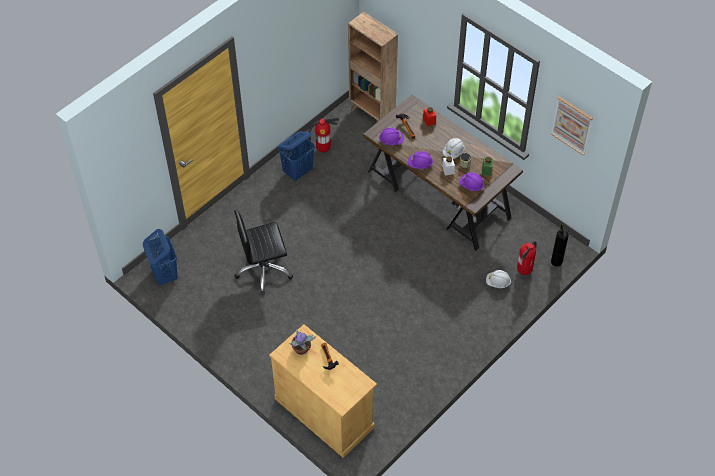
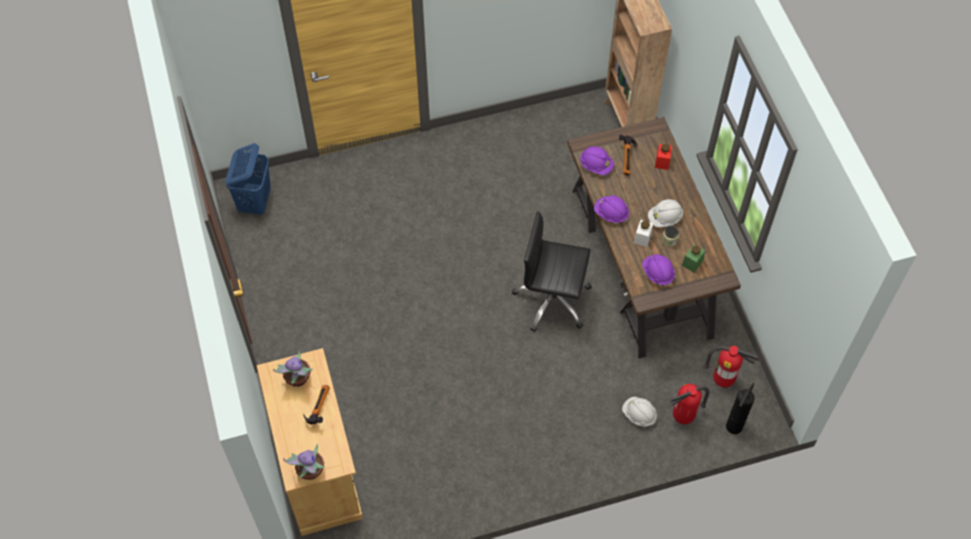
camera: 30 degrees right, 5 degrees up
black office chair [234,210,293,295] -> black office chair moved to [512,212,592,332]
blue laundry basket [278,131,315,181] -> none
fire extinguisher [308,118,339,152] -> fire extinguisher moved to [704,346,760,388]
picture [551,96,593,155] -> none
none -> potted plant [283,444,325,480]

